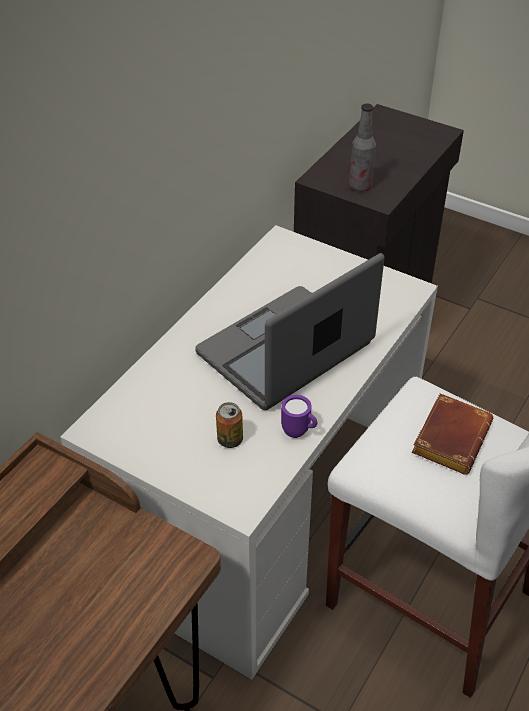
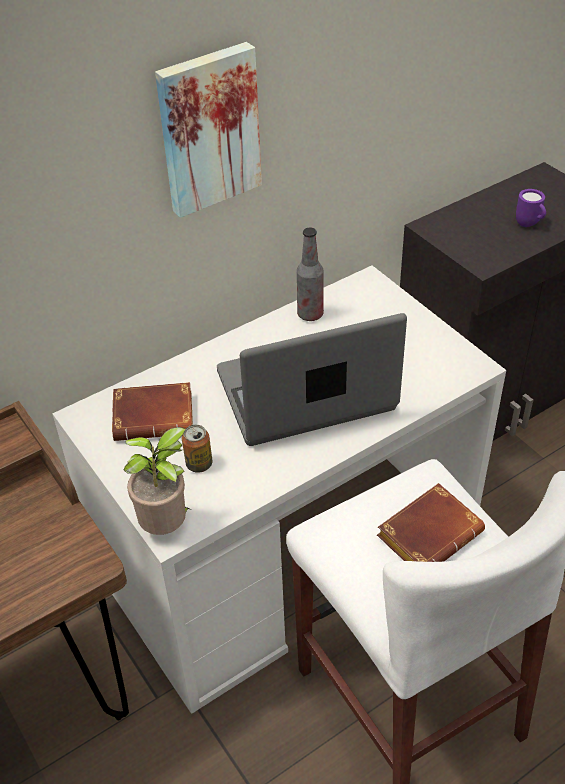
camera: 25 degrees right, 0 degrees up
purple mug [281,395,317,438] -> purple mug moved to [516,189,546,227]
bottle [349,103,376,191] -> bottle moved to [297,228,324,321]
none -> brown book [112,382,193,441]
none -> potted plant [123,427,192,535]
none -> picture [155,42,262,218]

